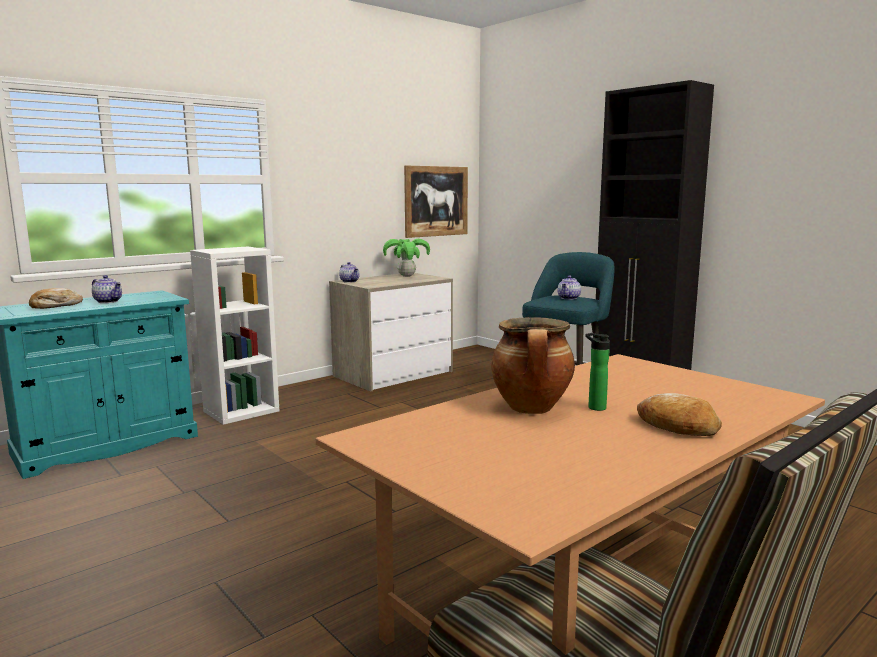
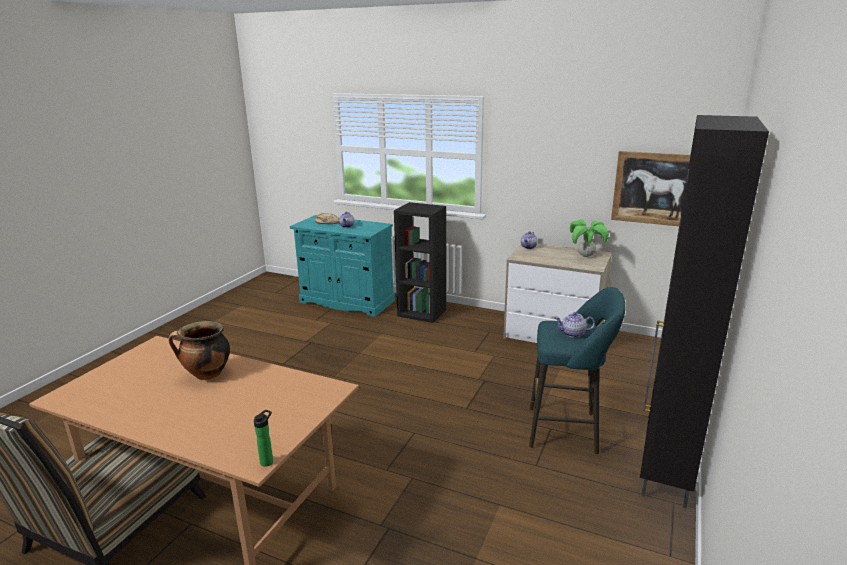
camera: 65 degrees right, 10 degrees up
white bookcase [190,247,279,425] -> black bookcase [394,202,446,323]
bottle [585,333,610,411] -> bottle moved to [254,410,273,467]
bread [637,393,722,436] -> none

